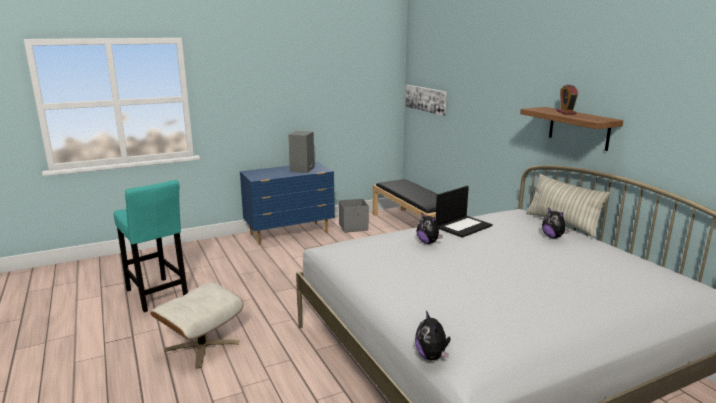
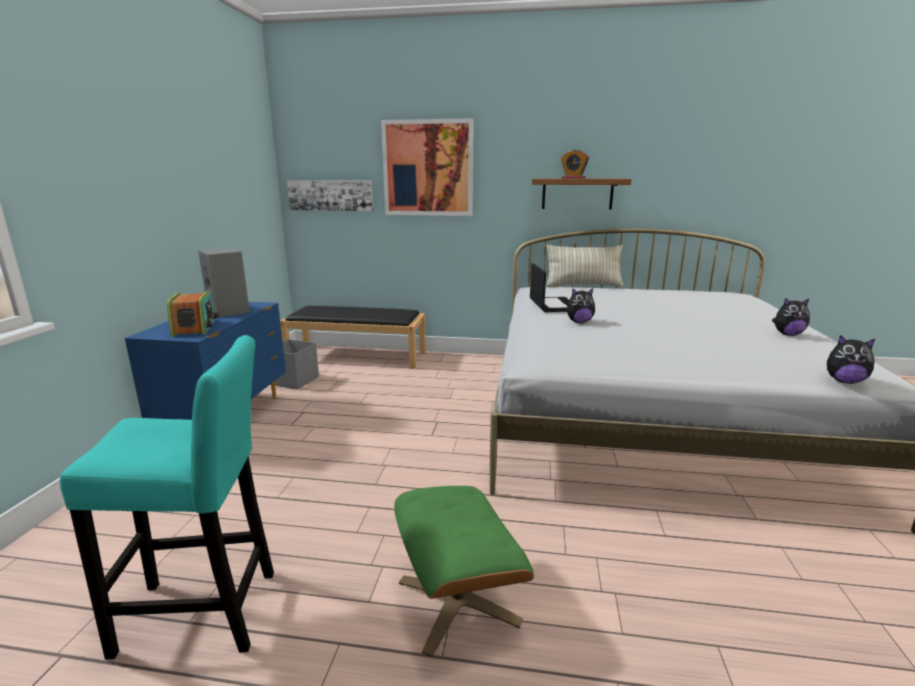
camera: 55 degrees left, 0 degrees up
beige ottoman [150,282,244,369] -> green ottoman [394,486,534,657]
plush toy [542,207,570,238] -> plush toy moved to [772,298,810,336]
none -> radio [167,291,219,337]
none -> picture [381,119,473,216]

